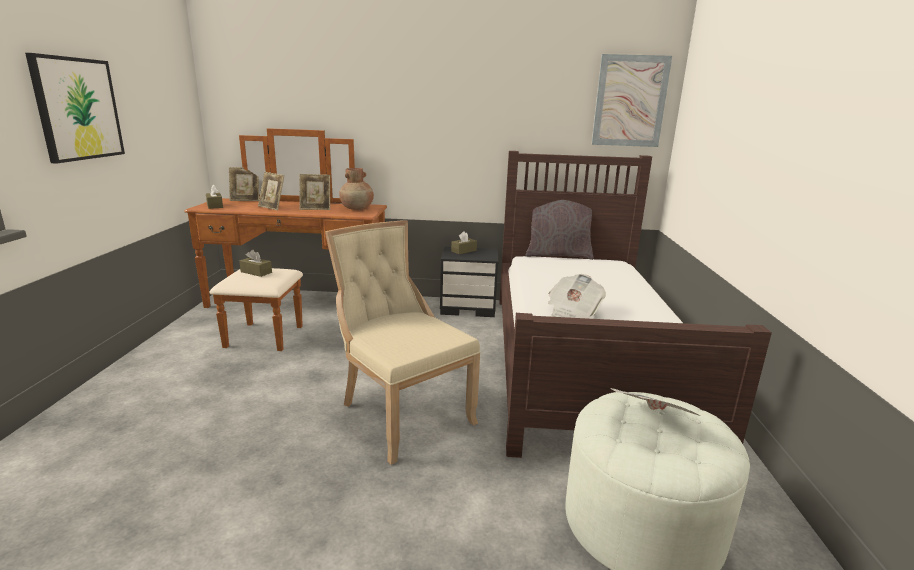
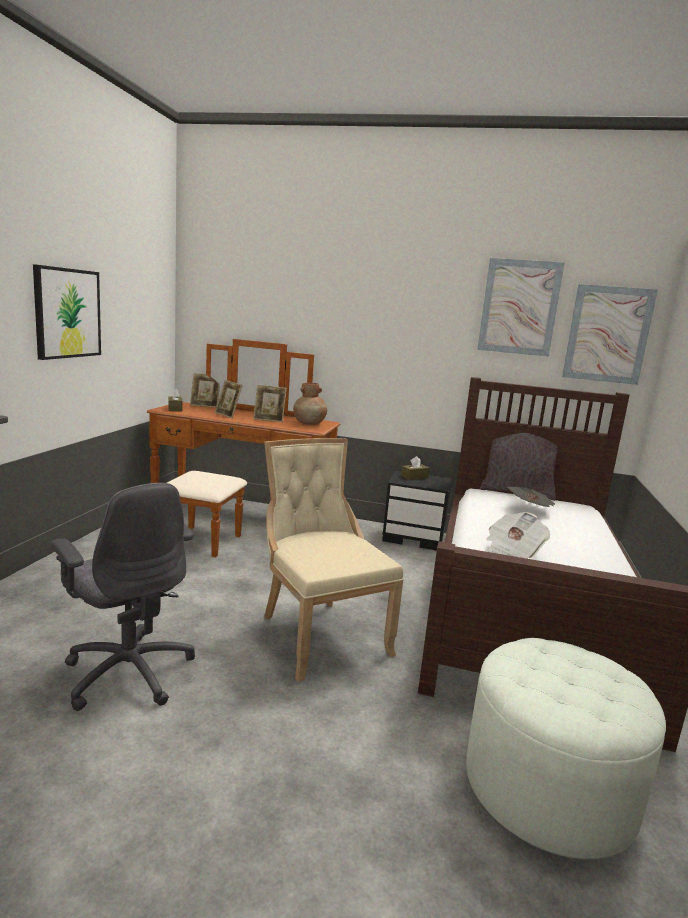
camera: 10 degrees right, 5 degrees down
brown tissue box [239,250,272,277] -> none
newspaper [610,388,700,416] -> newspaper moved to [507,487,555,507]
none -> grey office chair [50,483,195,711]
none -> picture [477,258,565,357]

